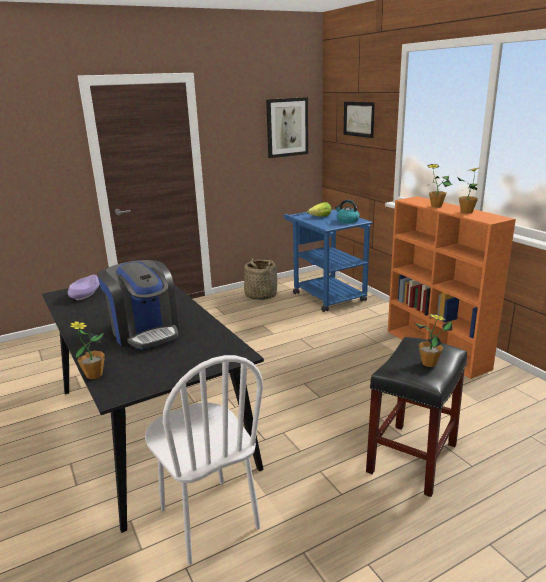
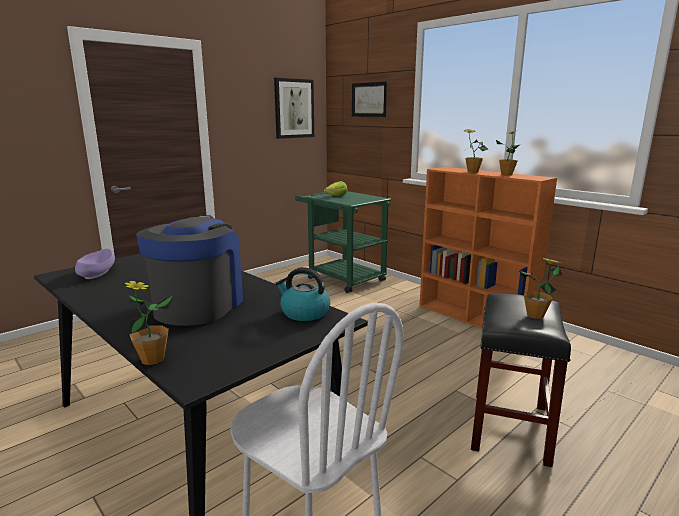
camera: 15 degrees left, 5 degrees down
coffee machine [97,260,179,349] -> coffee machine turned 120 degrees counterclockwise [136,215,243,326]
basket [244,258,277,300] -> none
blue cart [284,209,373,312] -> green cart [295,191,391,293]
kettle [335,200,360,223] -> kettle moved to [275,267,330,321]

